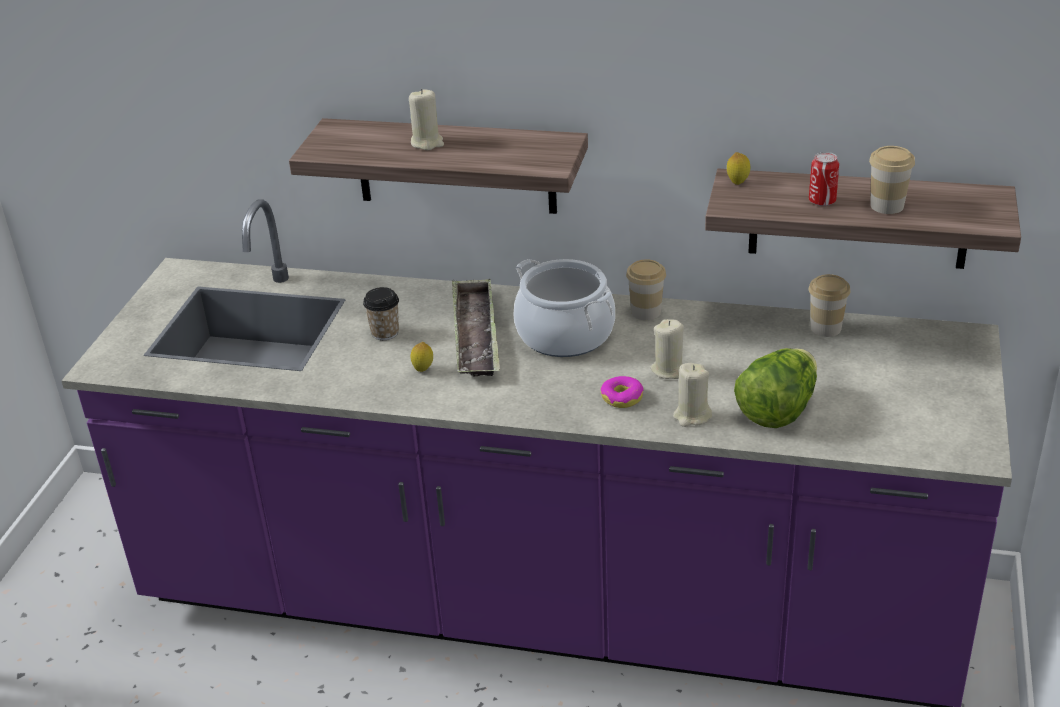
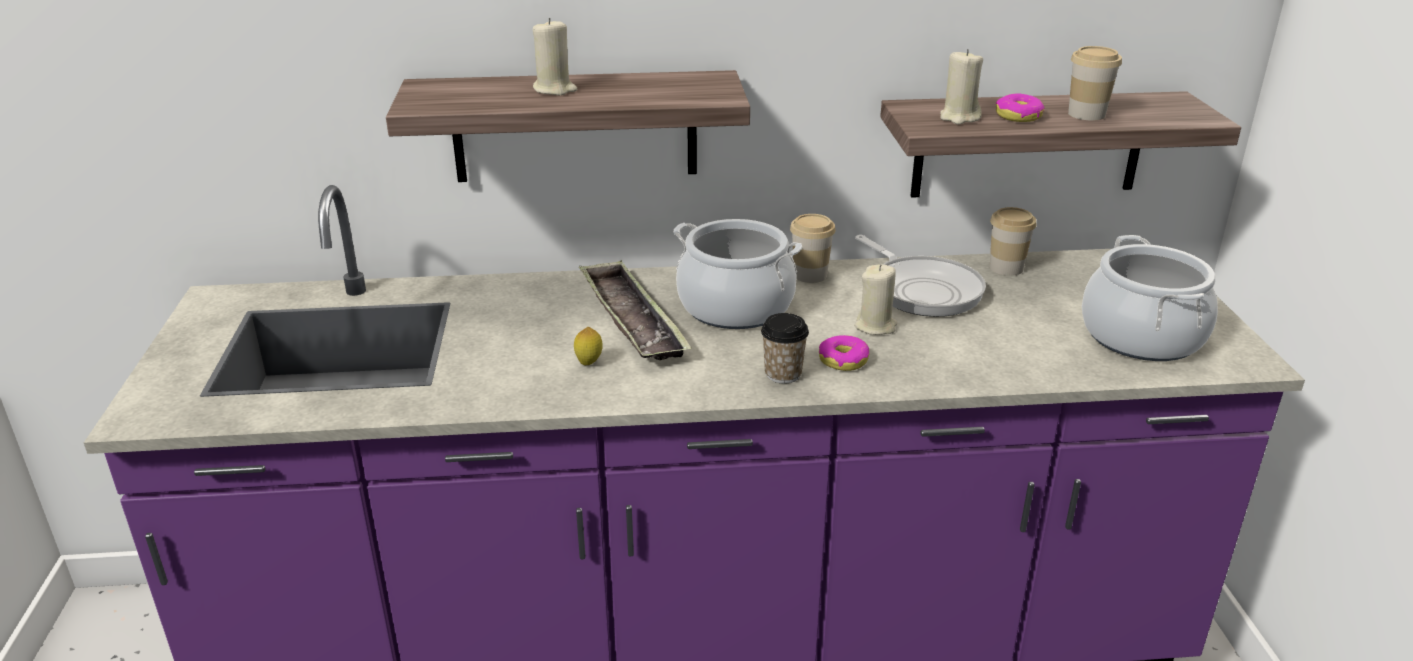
camera: 20 degrees left, 5 degrees down
cup [363,287,399,340] -> cup moved to [761,313,809,384]
beige candle [673,363,712,427] -> beige candle moved to [940,49,983,125]
lemon [727,152,750,185] -> none
lettuce [734,348,817,428] -> none
can [809,152,839,206] -> donut [995,94,1045,122]
none -> frying pan [855,235,986,317]
none -> cooking pot [1082,235,1218,361]

